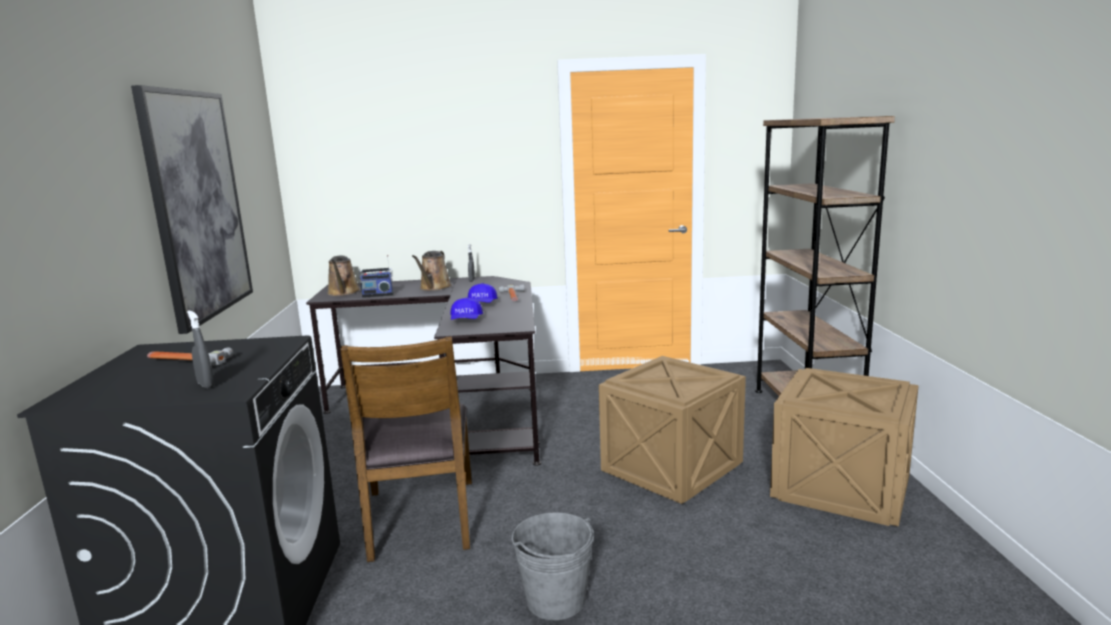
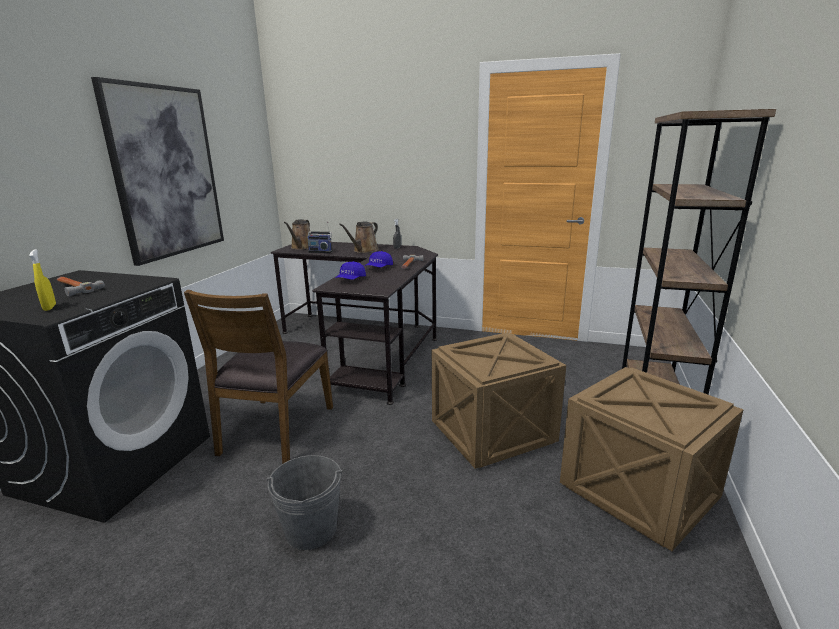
camera: 20 degrees right, 5 degrees up
grey spray bottle [187,311,214,388] -> yellow spray bottle [29,249,56,311]

